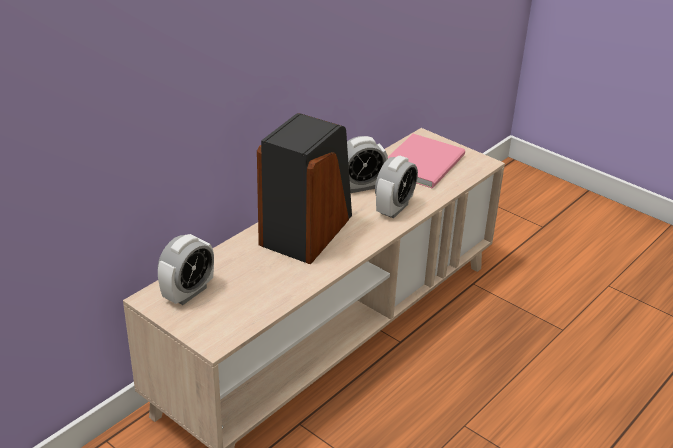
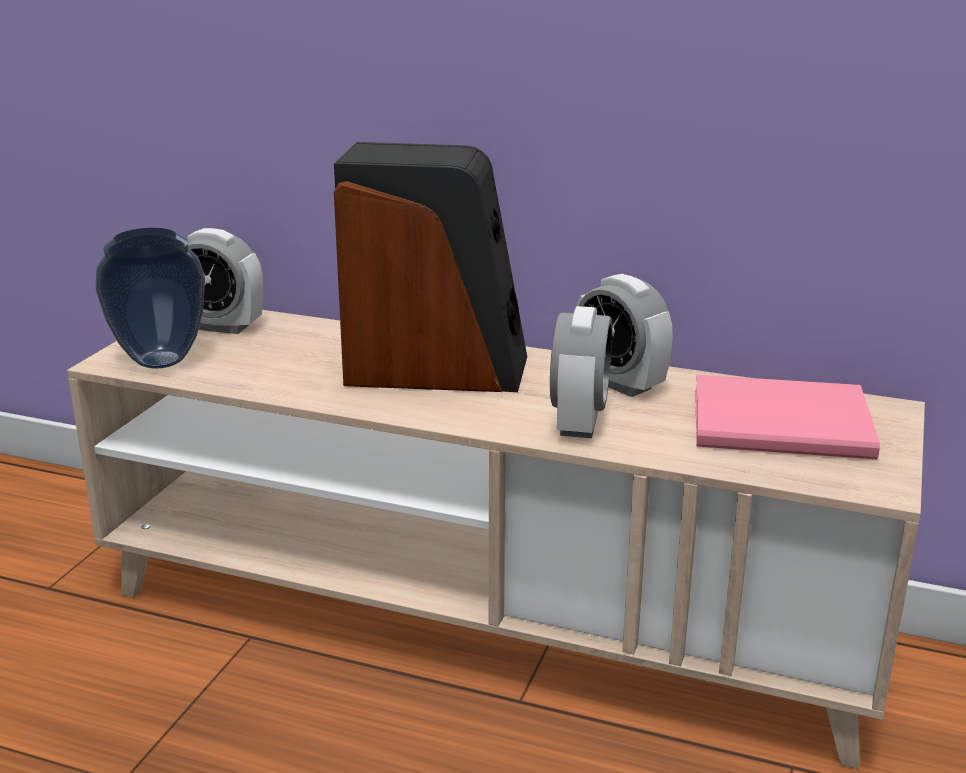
camera: 70 degrees right, 10 degrees down
alarm clock [375,156,418,218] -> alarm clock turned 90 degrees counterclockwise [550,306,612,438]
none -> vase [95,228,205,369]

